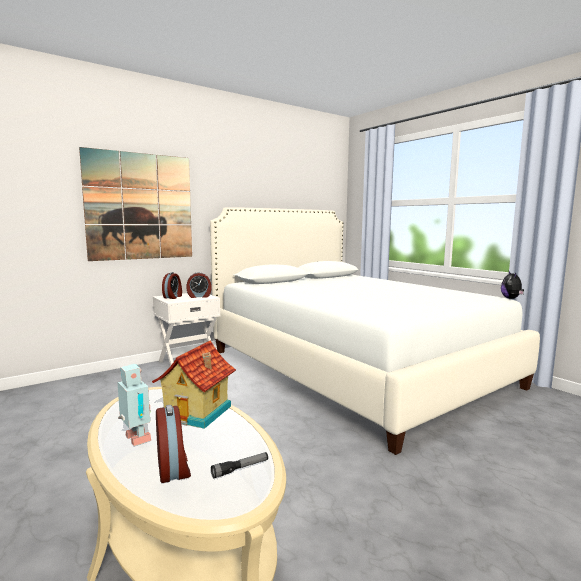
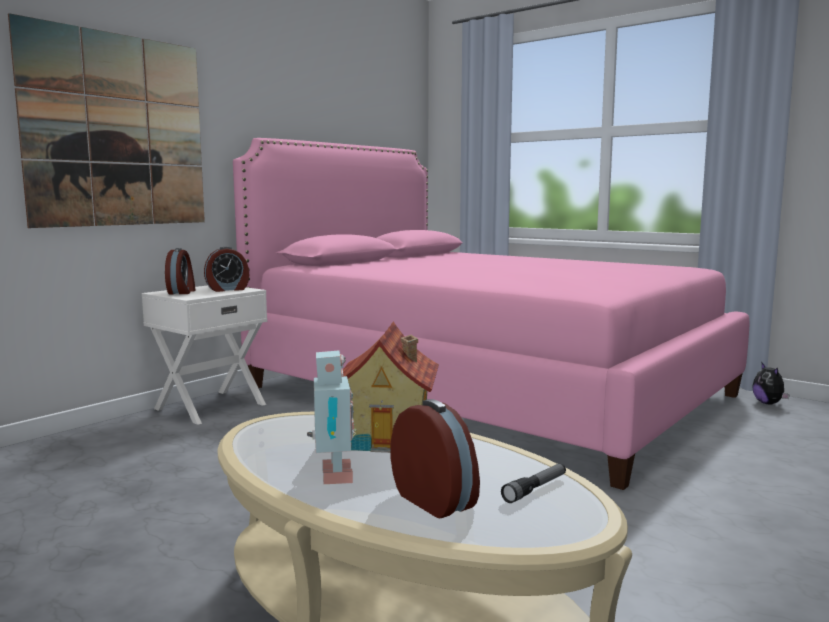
camera: 15 degrees left, 0 degrees up
toy robot [118,364,151,446] -> toy robot turned 45 degrees clockwise [307,350,357,484]
white bed [210,207,540,455] -> pink bed [233,138,749,490]
plush toy [501,271,524,299] -> plush toy moved to [752,363,790,405]

